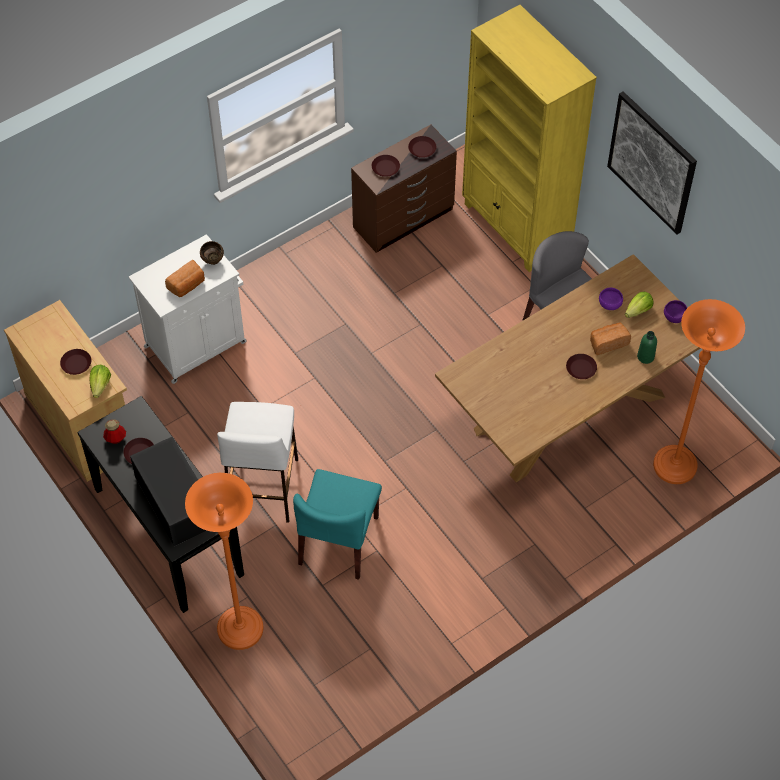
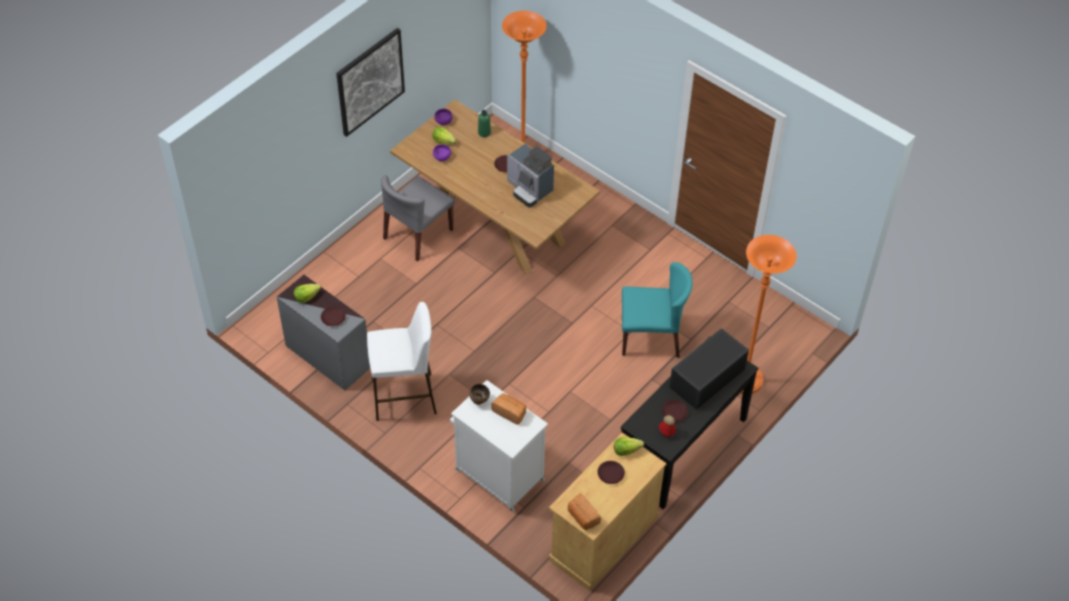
camera: 105 degrees left, 5 degrees down
white stool [217,402,298,523] -> white stool moved to [367,302,437,421]
brown dresser [351,125,457,253] -> grey dresser [277,275,370,390]
brown plate [408,136,437,158] -> lettuce [294,284,321,303]
yellow bookcase [462,5,597,272] -> none
bread [590,322,631,355] -> bread moved to [568,493,601,530]
none -> coffee machine [507,144,554,207]

